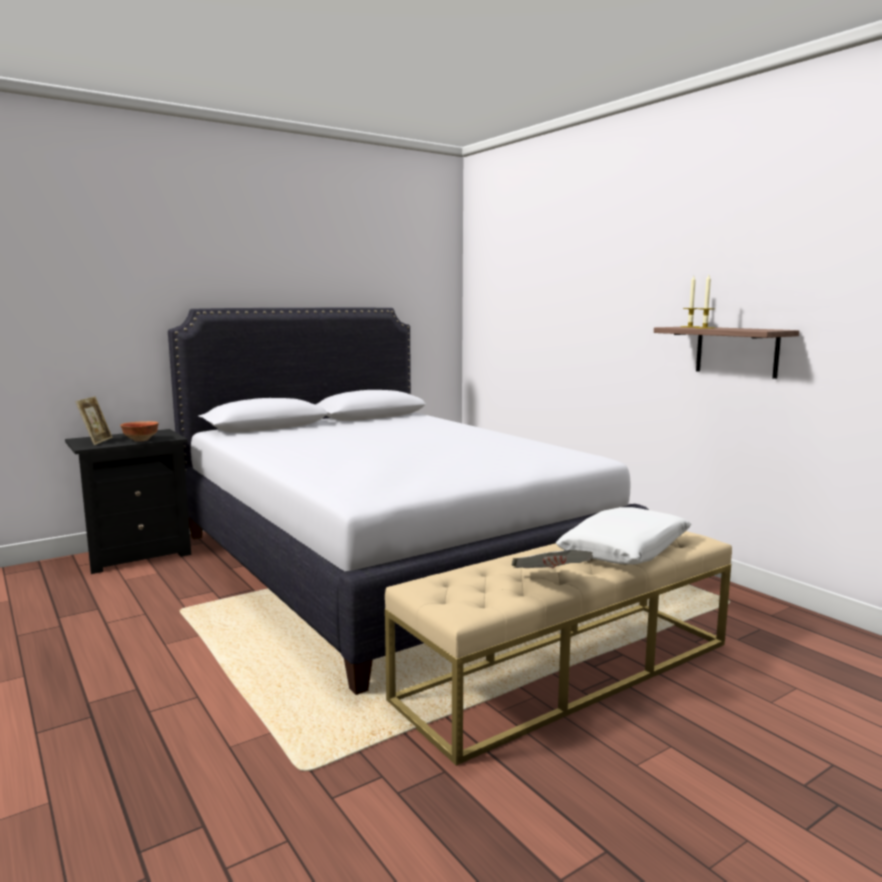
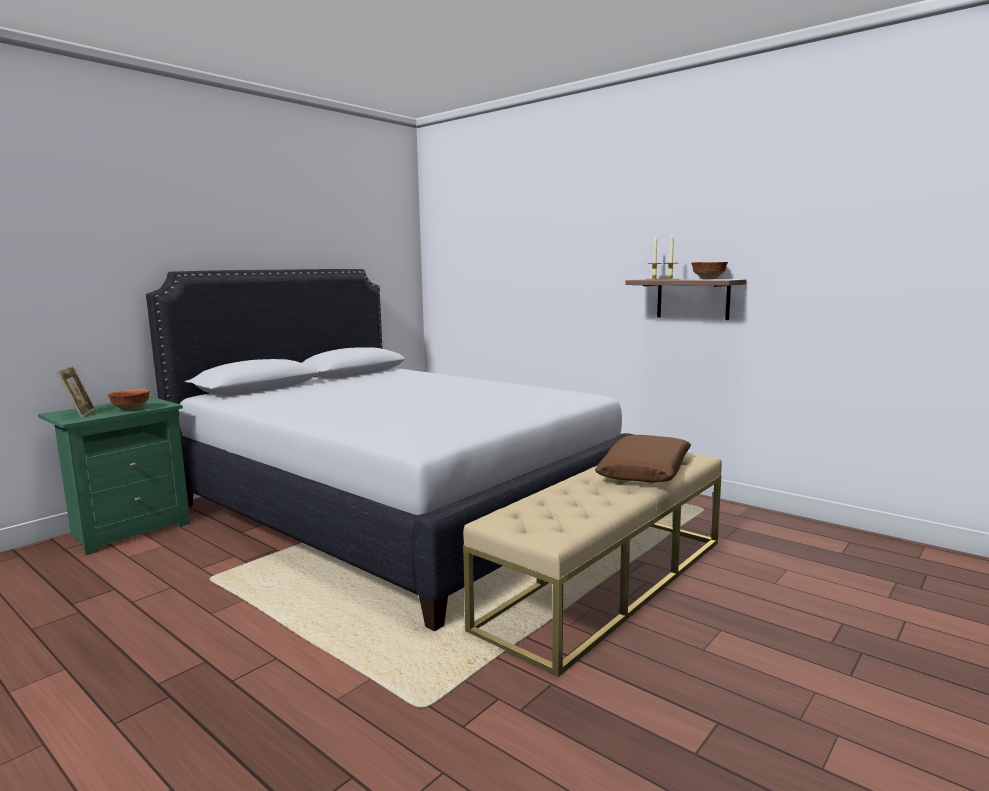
camera: 15 degrees left, 0 degrees up
black nightstand [65,429,191,574] -> green nightstand [38,397,190,555]
newspaper [512,550,593,568] -> none
white pillow [556,507,691,565] -> brown pillow [595,435,691,482]
none -> bowl [691,262,728,279]

